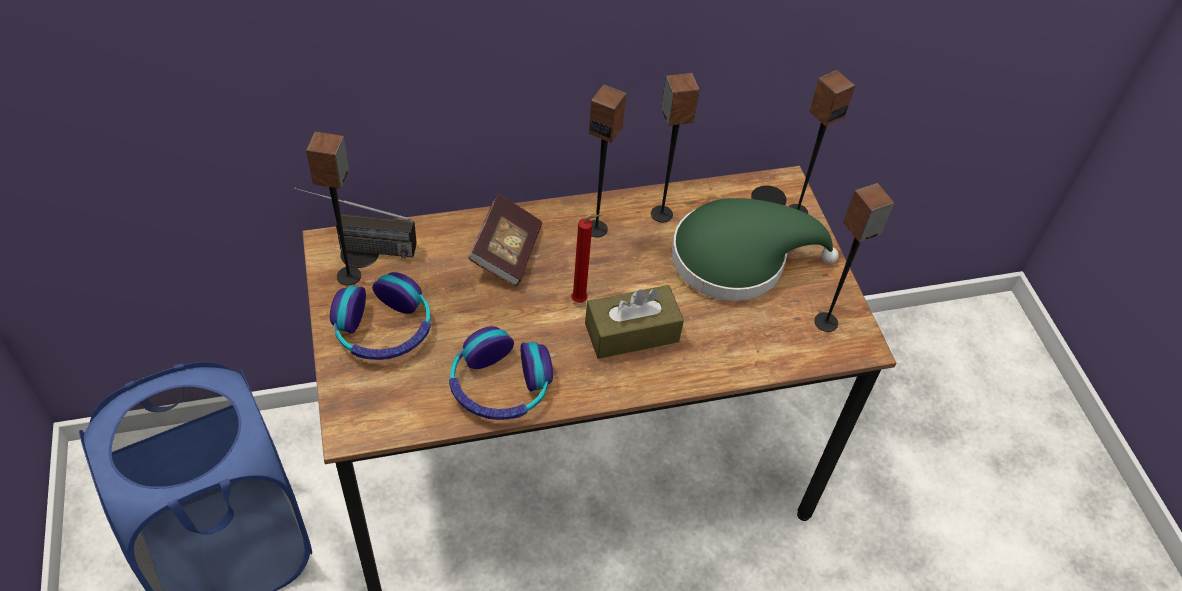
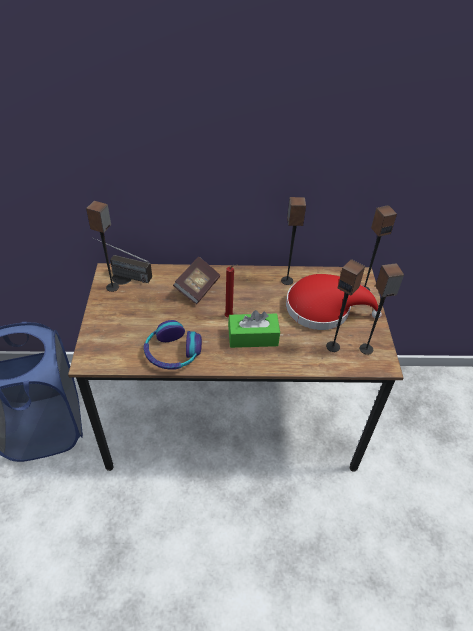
camera: 15 degrees right, 5 degrees down
headphones [330,272,431,360] -> none
brown tissue box [585,285,684,359] -> green tissue box [228,310,280,348]
speaker [589,85,627,238] -> speaker moved to [326,259,365,352]
green hat [672,198,839,301] -> red hat [286,274,382,330]

